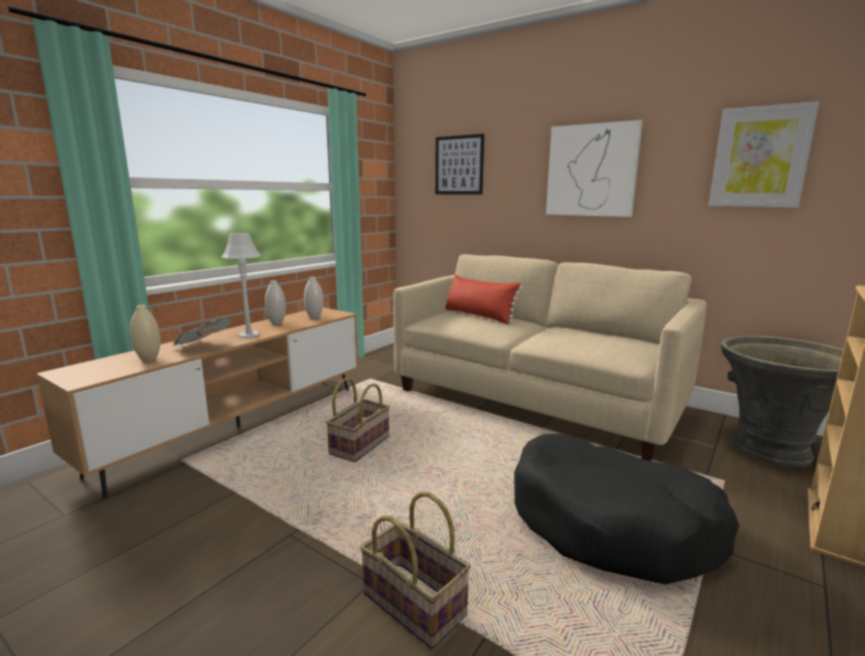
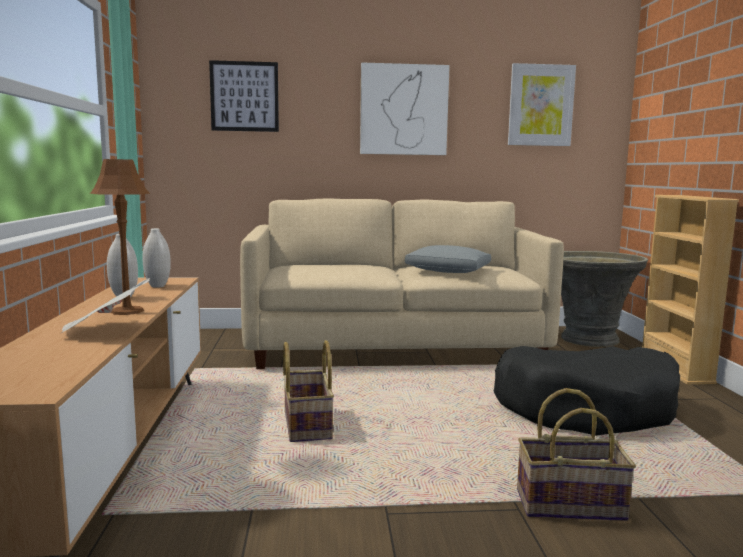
camera: 40 degrees left, 5 degrees down
beige vase [130,305,160,362] -> none
grey table lamp [222,233,261,338] -> brown table lamp [90,159,150,315]
red pillow [444,274,523,324] -> none
none -> grey pillow [405,245,491,273]

